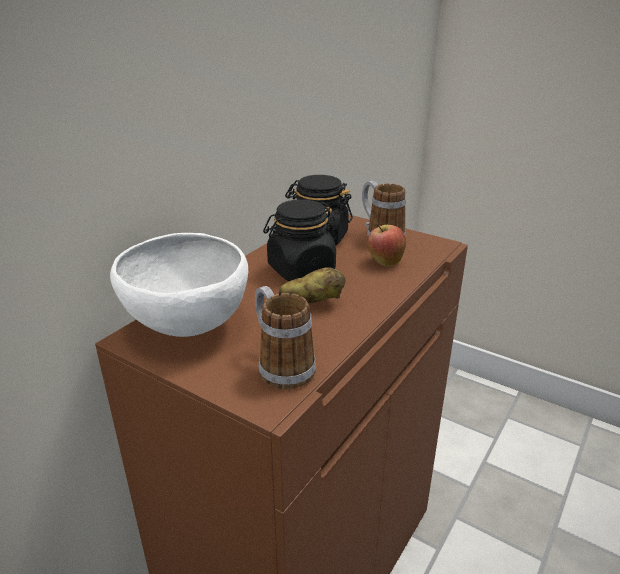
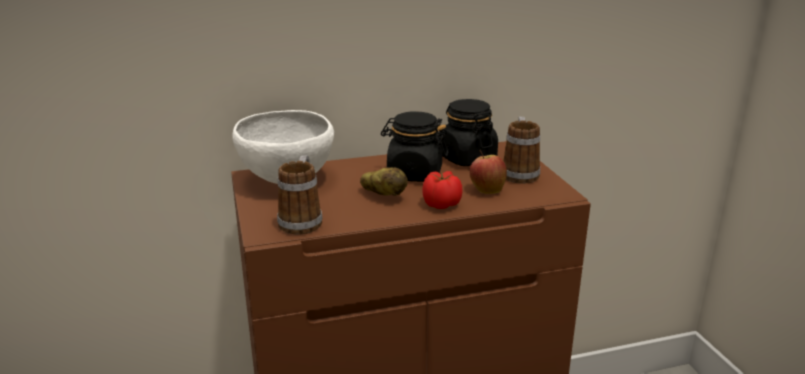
camera: 40 degrees right, 5 degrees down
none -> tomato [422,171,463,209]

